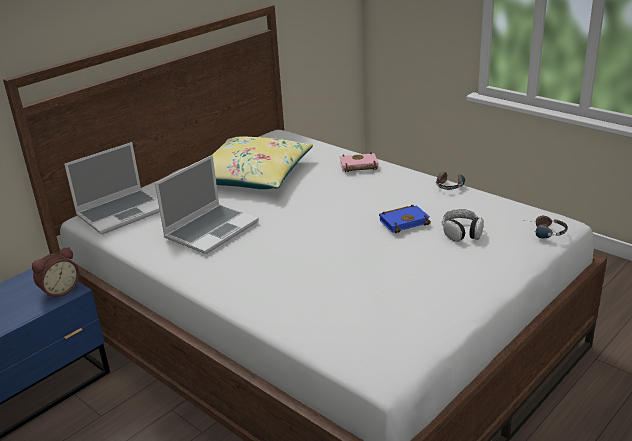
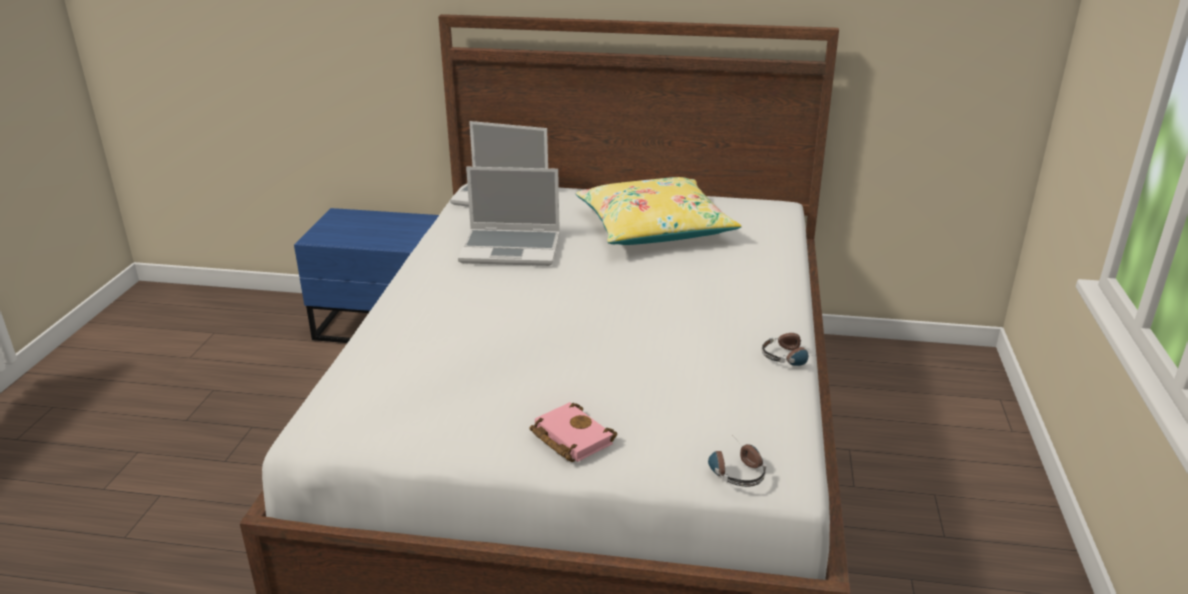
camera: 55 degrees right, 0 degrees up
alarm clock [32,247,79,299] -> none
pink book [340,152,379,172] -> pink book moved to [529,402,617,462]
blue book [379,204,431,233] -> none
headphones [442,209,484,242] -> none

